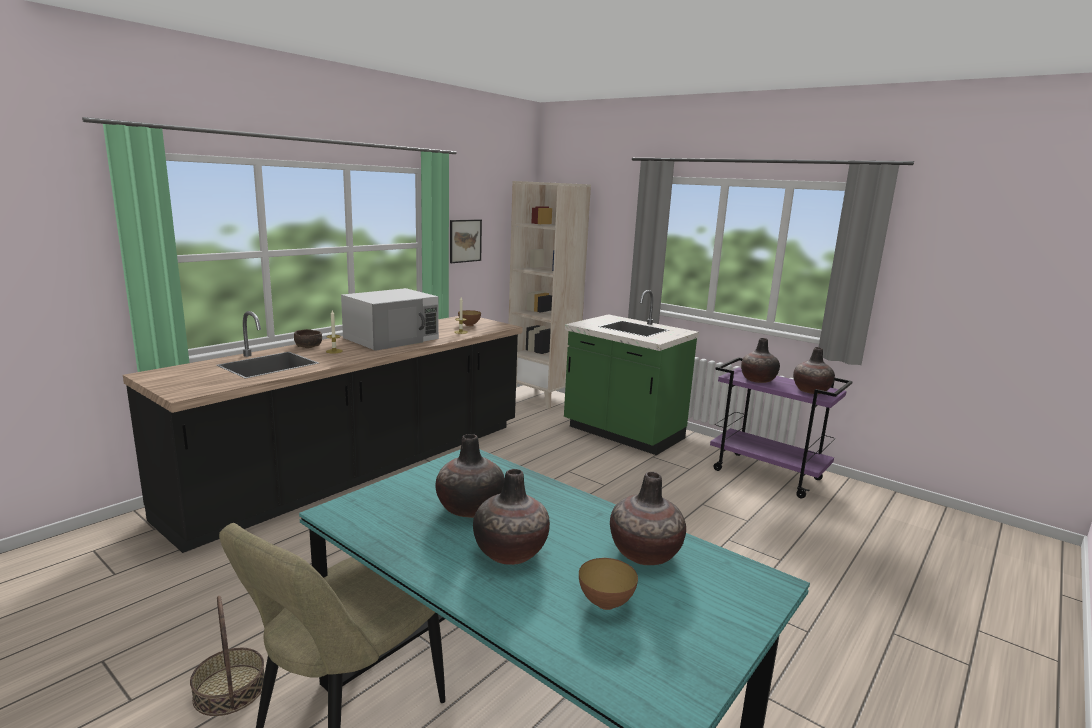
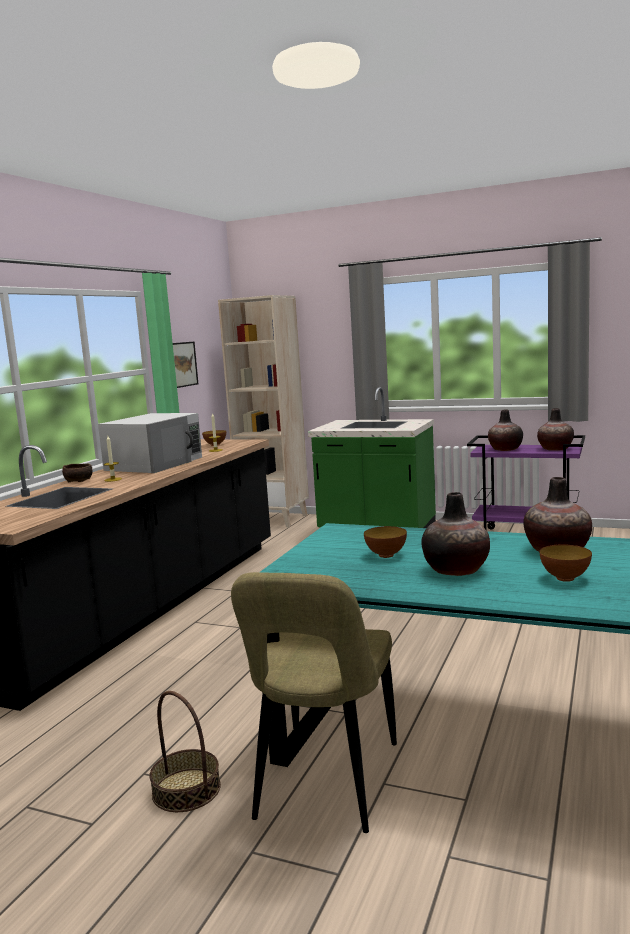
camera: 15 degrees left, 5 degrees down
vase [436,434,505,518] -> bowl [364,526,407,558]

